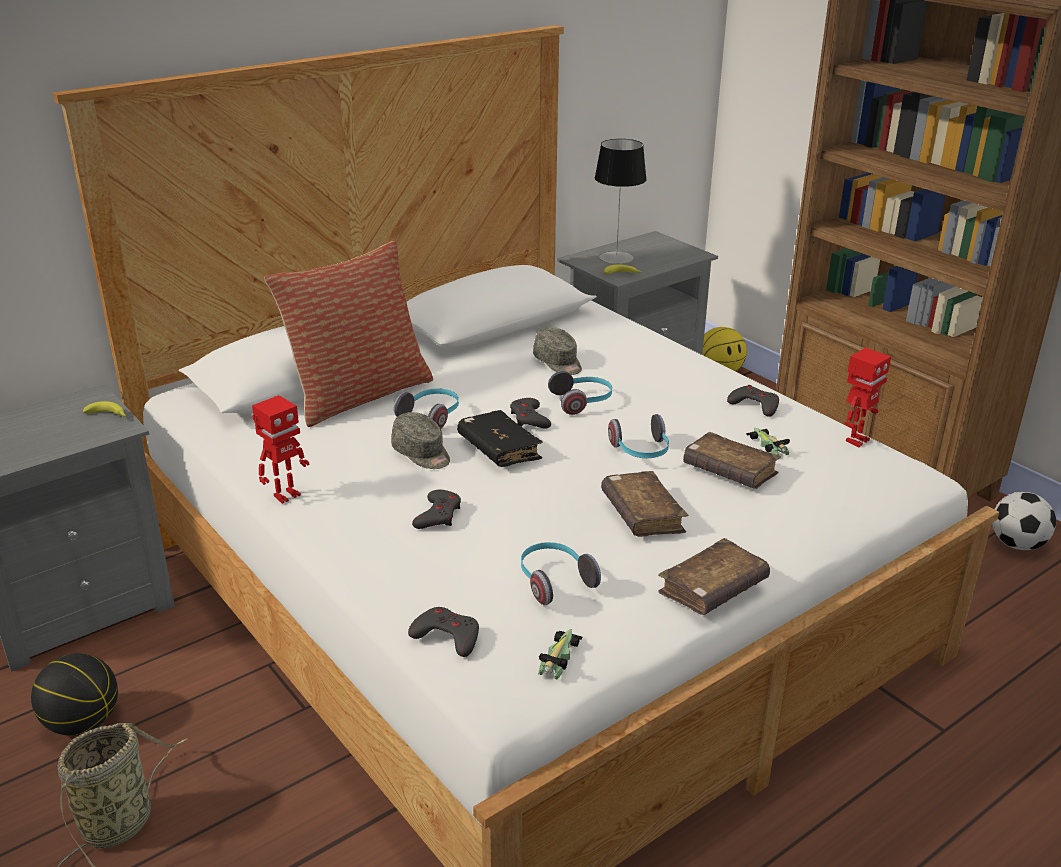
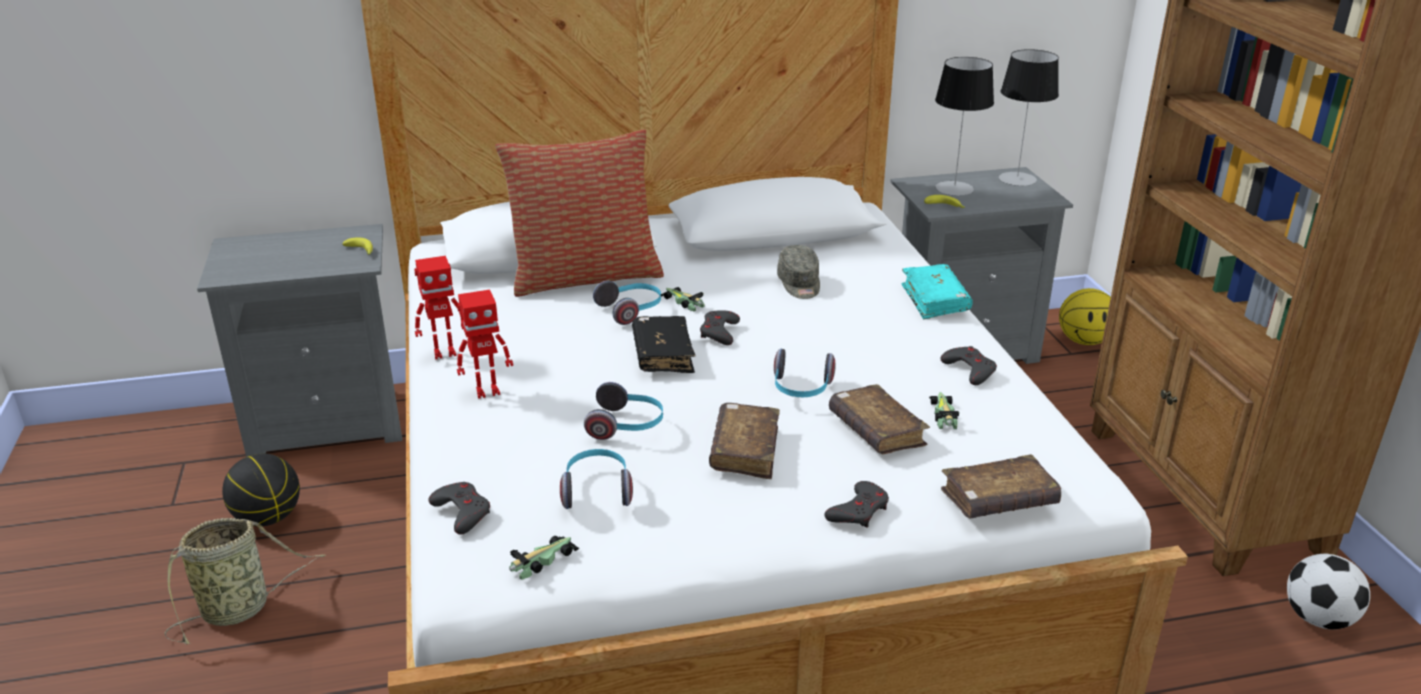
camera: 25 degrees right, 0 degrees up
grey cap [391,412,450,469] -> none
grey game controller [412,490,461,529] -> grey game controller moved to [824,481,889,528]
headphones [548,371,612,415] -> headphones moved to [584,382,663,440]
brown book [658,538,770,615] -> brown book moved to [941,454,1061,519]
toy robot [844,348,891,447] -> toy robot moved to [457,290,513,399]
none -> toy car [661,287,705,311]
none -> turquoise book [901,264,973,319]
none -> table lamp [999,49,1059,186]

